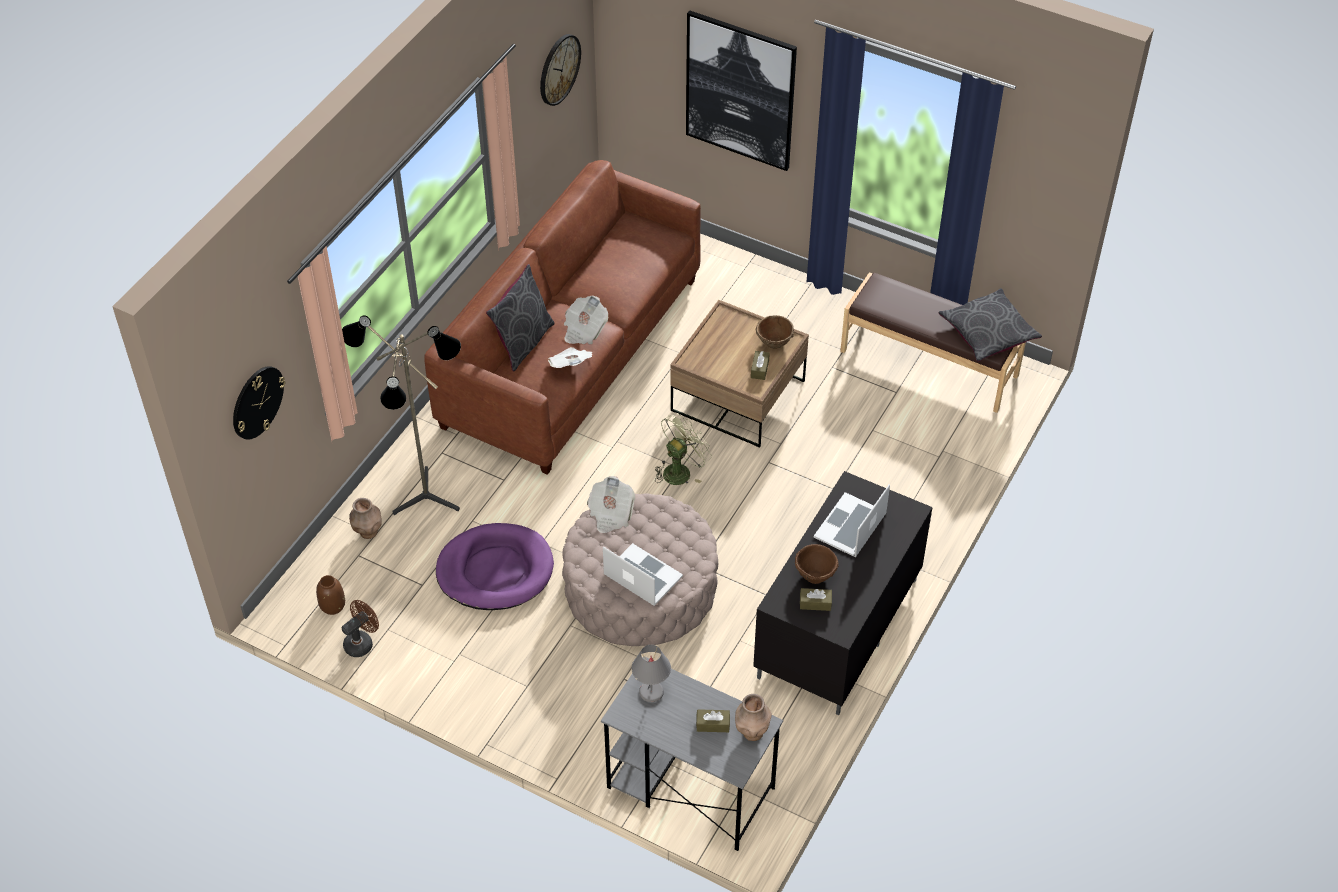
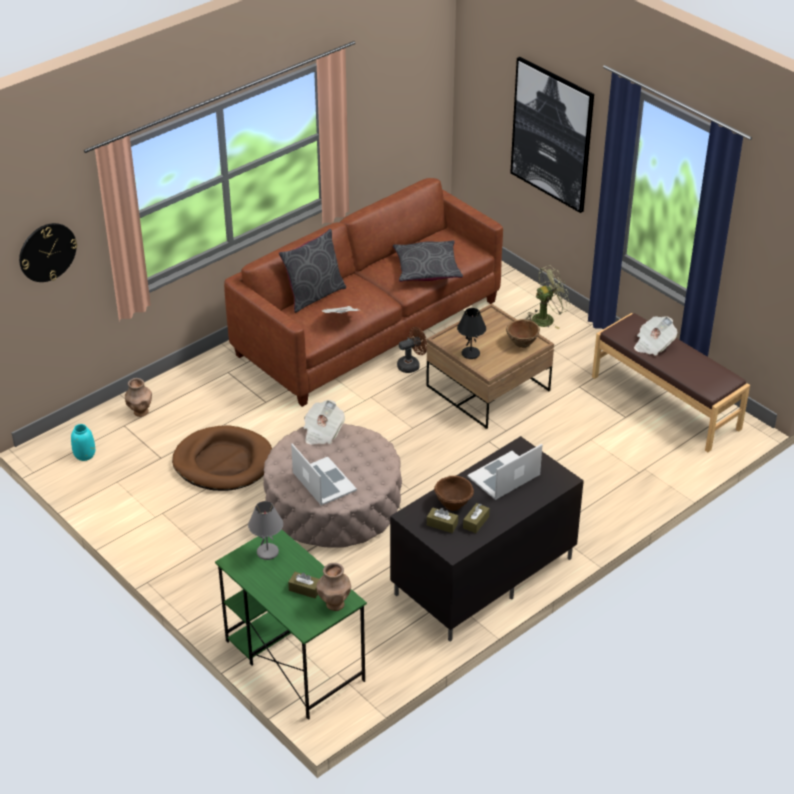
camera: 20 degrees right, 10 degrees down
brown vase [316,575,345,615] -> turquoise vase [71,424,95,461]
floor lamp [342,316,461,515] -> none
brown fan [342,600,379,657] -> brown fan moved to [397,327,427,373]
purple dog bed [436,523,554,610] -> brown dog bed [172,426,272,491]
wall clock [540,34,581,106] -> none
newspaper [564,295,608,345] -> newspaper moved to [634,316,677,356]
grey desk [601,656,783,851] -> green desk [215,529,367,720]
green fan [655,413,712,485] -> green fan moved to [526,265,571,329]
brown tissue box [751,351,770,380] -> brown tissue box moved to [463,503,490,533]
grey pillow [939,288,1042,362] -> grey pillow moved to [393,240,463,282]
none -> black table lamp [457,308,486,359]

